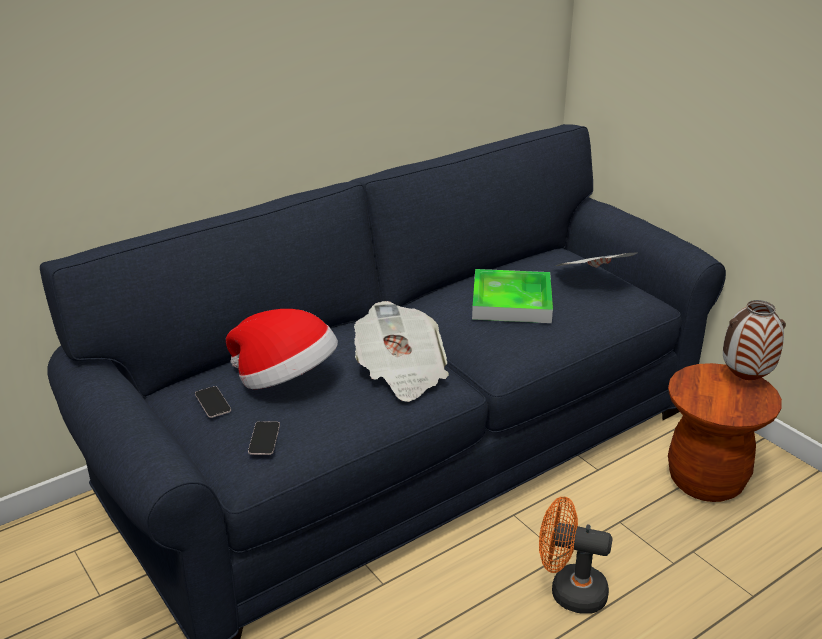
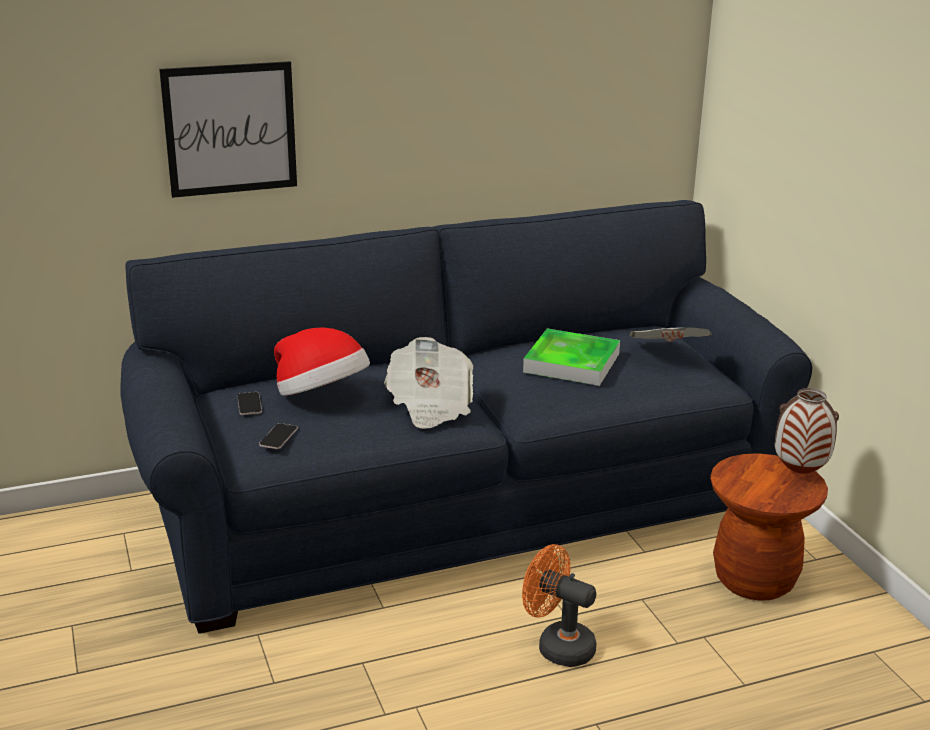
camera: 15 degrees right, 5 degrees down
none -> picture [159,61,297,198]

